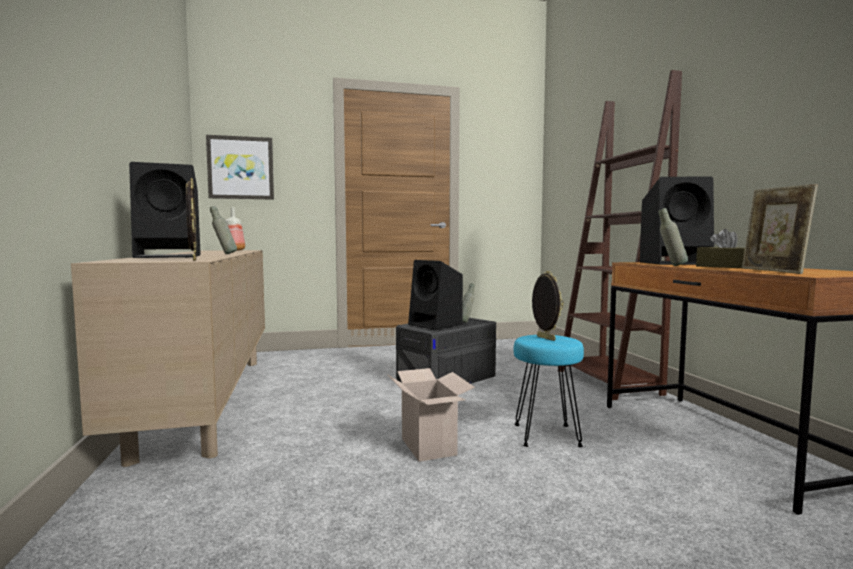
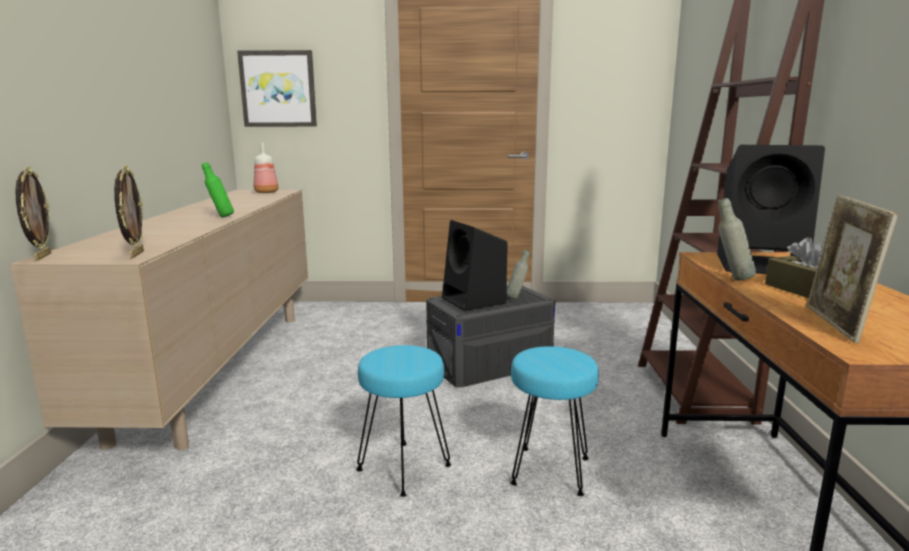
camera: 15 degrees right, 10 degrees up
black speaker [129,162,201,258] -> none
grey bottle [210,206,237,254] -> green bottle [202,163,234,218]
cardboard box [387,368,475,462] -> turquoise stool [356,345,451,497]
picture frame [532,271,564,341] -> picture frame moved to [15,167,51,260]

